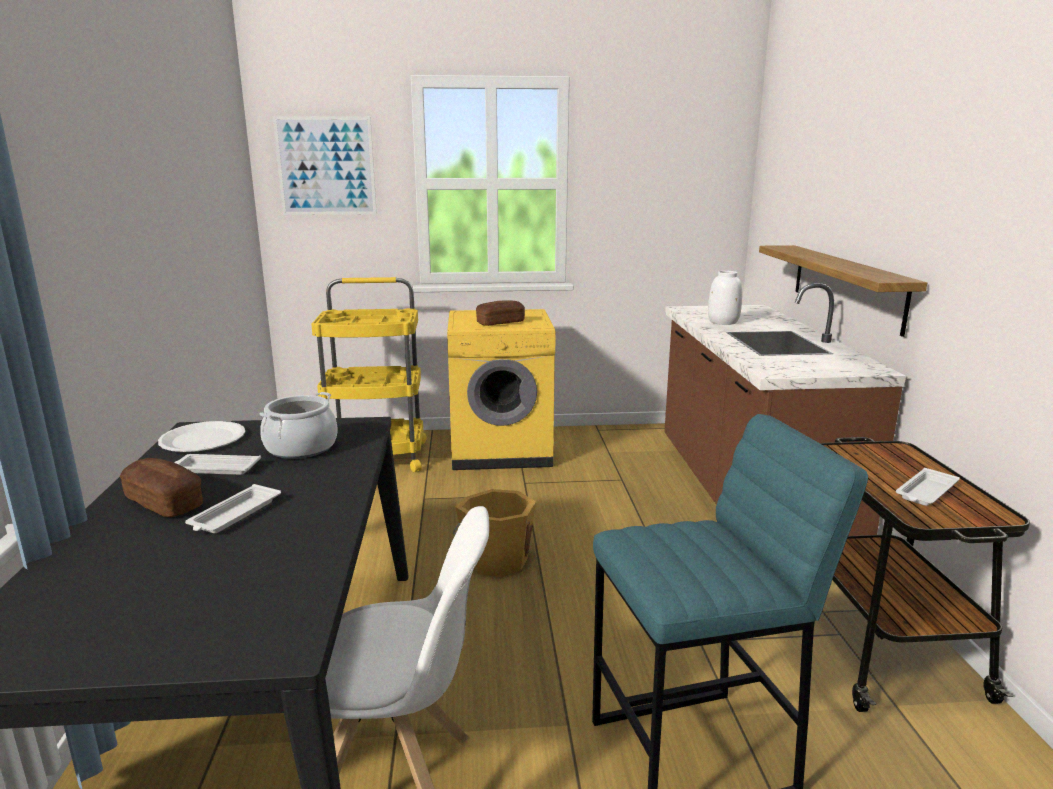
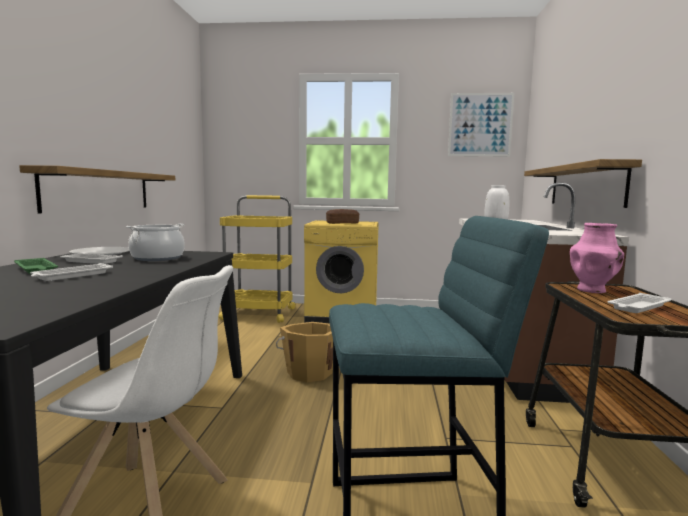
camera: 10 degrees right, 10 degrees down
bread [120,458,203,517] -> green tray [14,258,58,274]
picture [273,116,377,215] -> picture moved to [448,93,514,157]
none -> shelf [19,165,175,214]
none -> pink vase [570,223,624,293]

